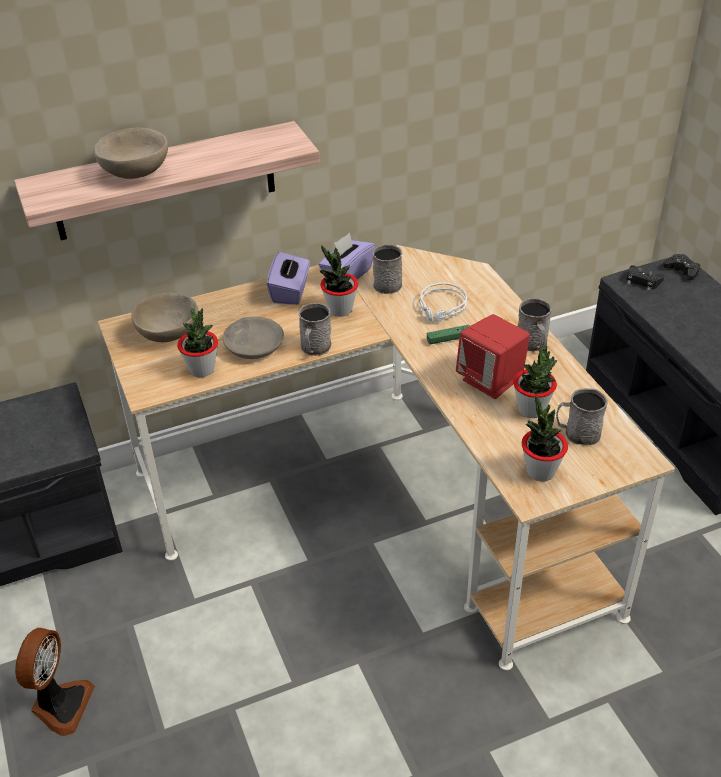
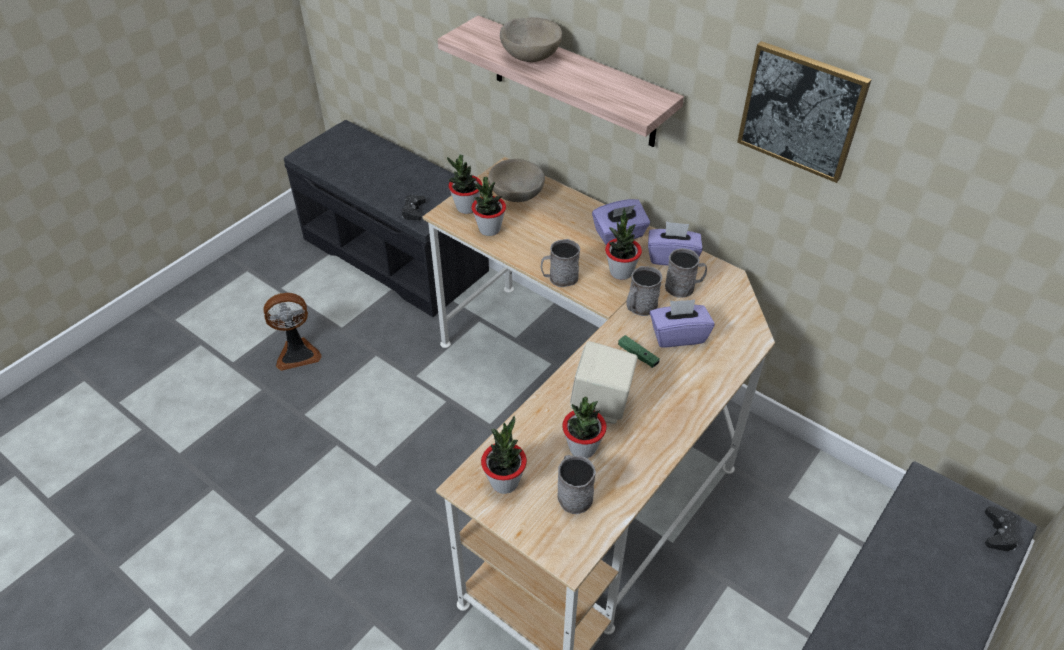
camera: 60 degrees right, 5 degrees up
grey bowl [223,317,284,359] -> none
grey headphones [420,283,467,323] -> purple tissue box [650,300,715,347]
red speaker [456,314,530,399] -> beige speaker [570,341,638,424]
grey mug [517,298,552,351] -> grey mug moved to [626,266,662,316]
black game controller [626,265,664,291] -> black game controller moved to [401,195,426,220]
none -> potted plant [447,155,482,214]
none -> picture [737,41,872,183]

